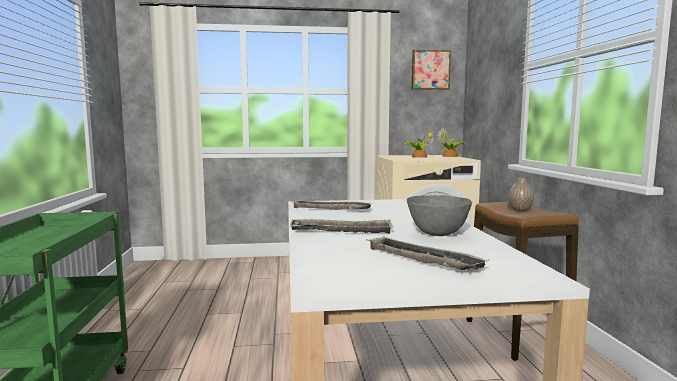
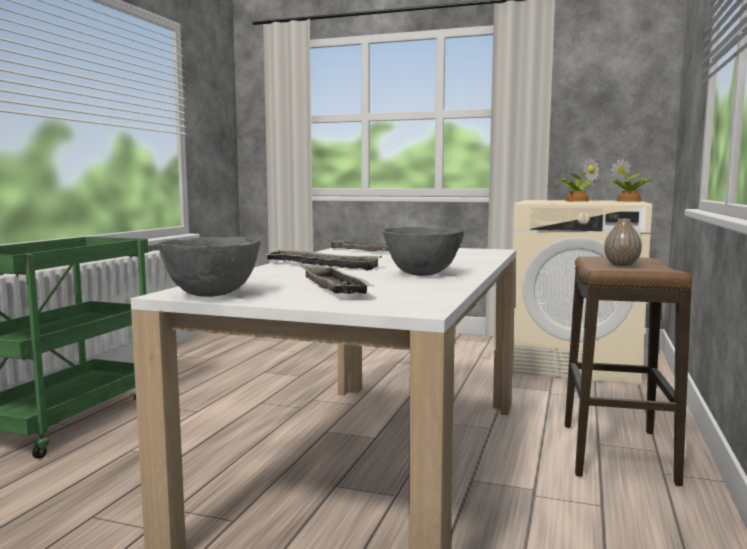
camera: 25 degrees right, 0 degrees up
picture [412,50,451,90] -> none
none -> grey bowl [158,237,261,297]

